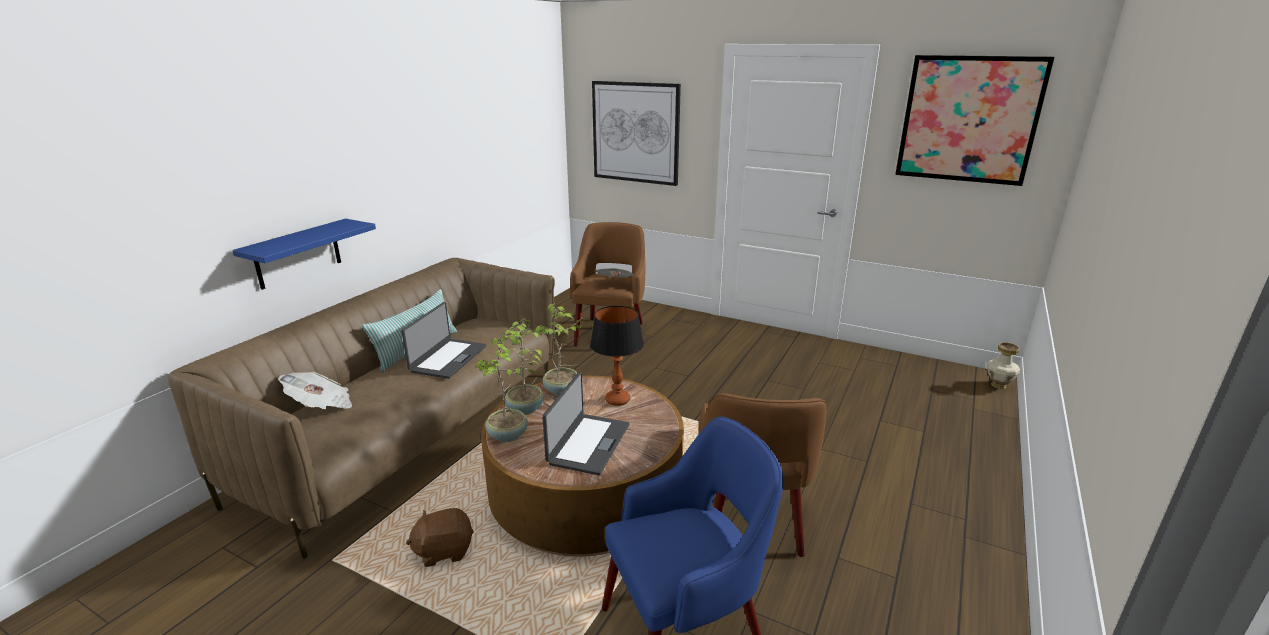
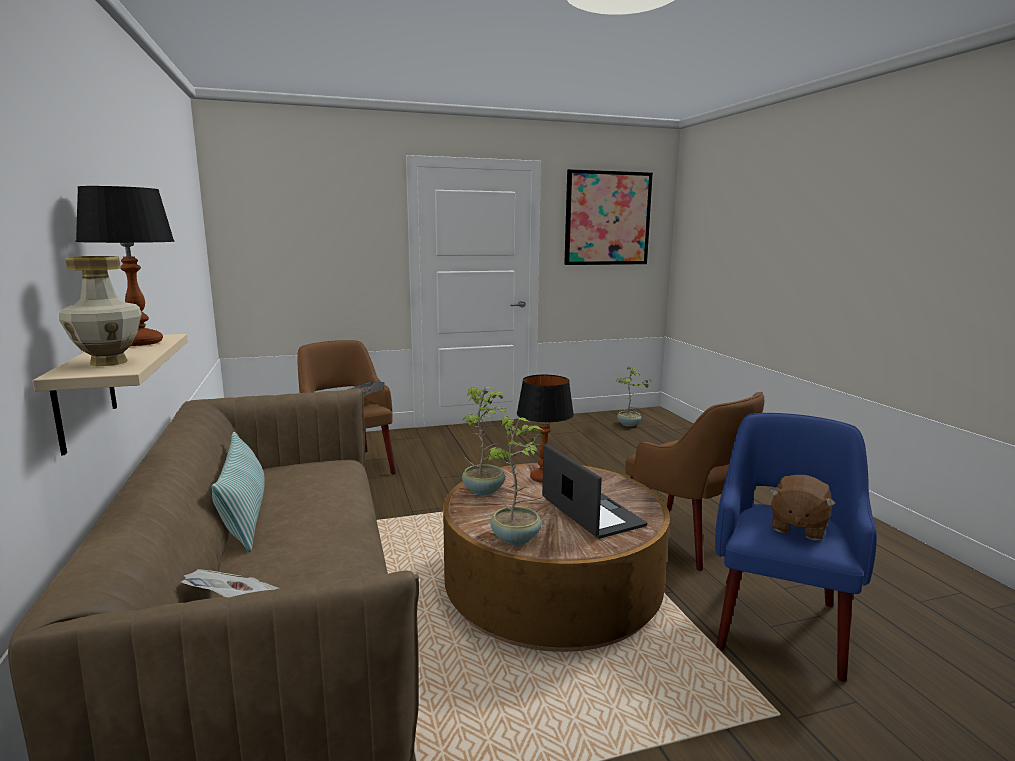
camera: 45 degrees left, 10 degrees down
blue shelf [232,219,376,290] -> beige shelf [33,334,188,456]
laptop [401,302,486,379] -> none
brown plush toy [406,508,474,567] -> brown plush toy moved to [769,475,836,540]
potted plant [491,318,544,415] -> potted plant moved to [616,366,652,427]
picture [592,81,681,186] -> none
vase [987,342,1020,389] -> vase moved to [59,256,142,366]
none -> table lamp [76,186,175,346]

